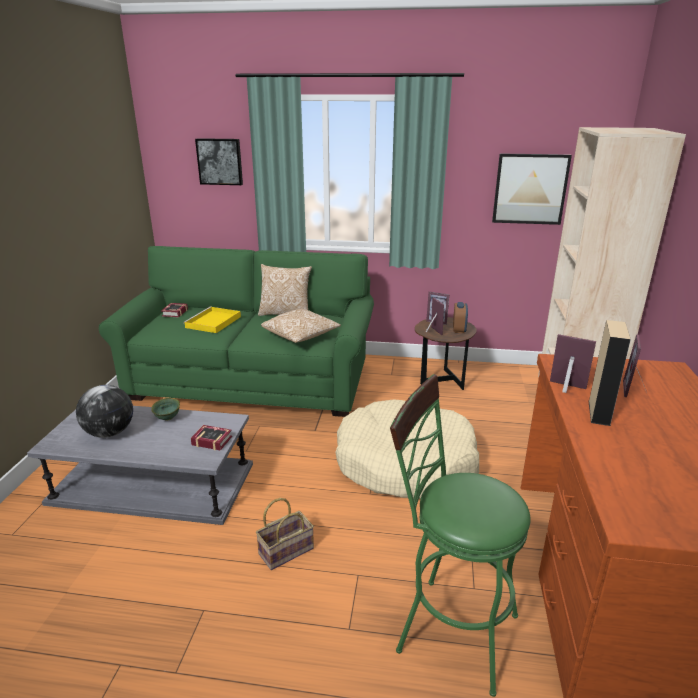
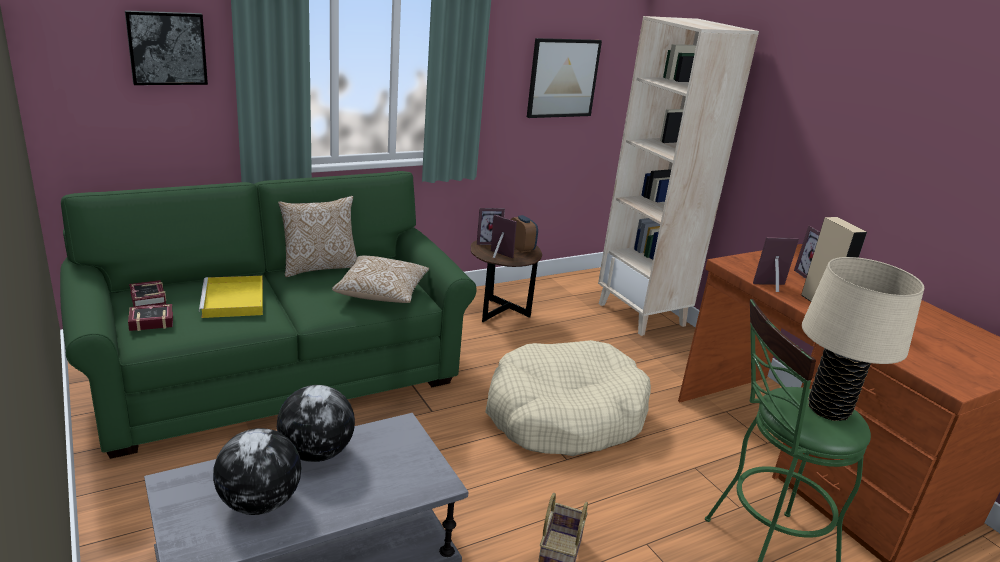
camera: 40 degrees left, 0 degrees up
green bowl [151,398,180,421] -> globe [277,385,355,462]
book [191,425,232,451] -> book moved to [128,304,173,331]
none -> beige table lamp [802,257,924,421]

